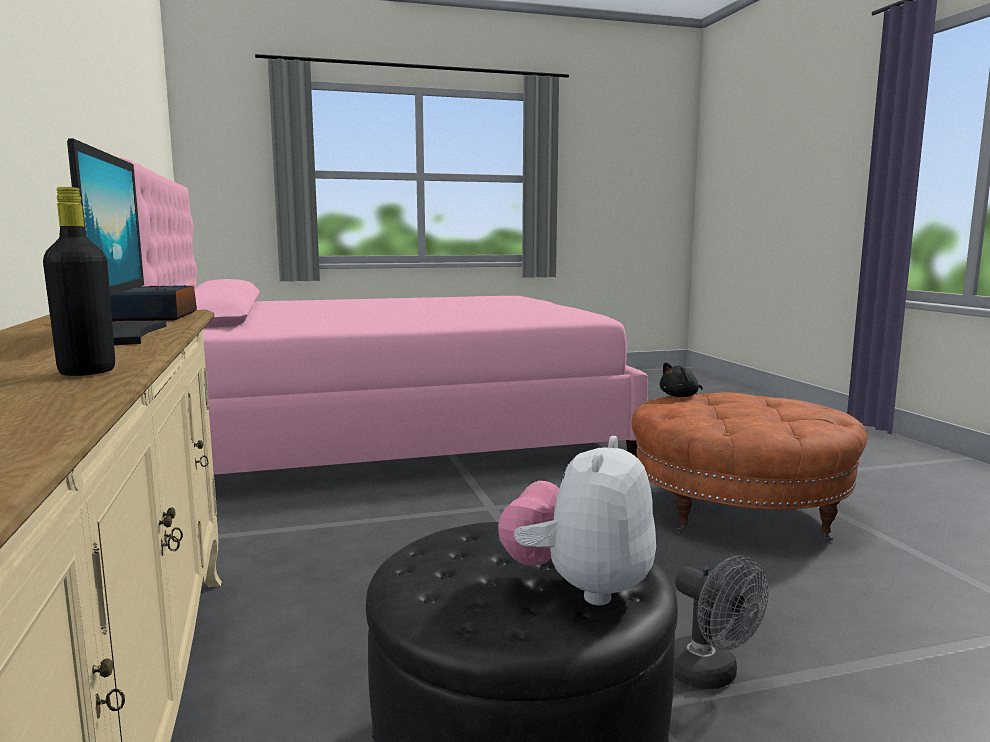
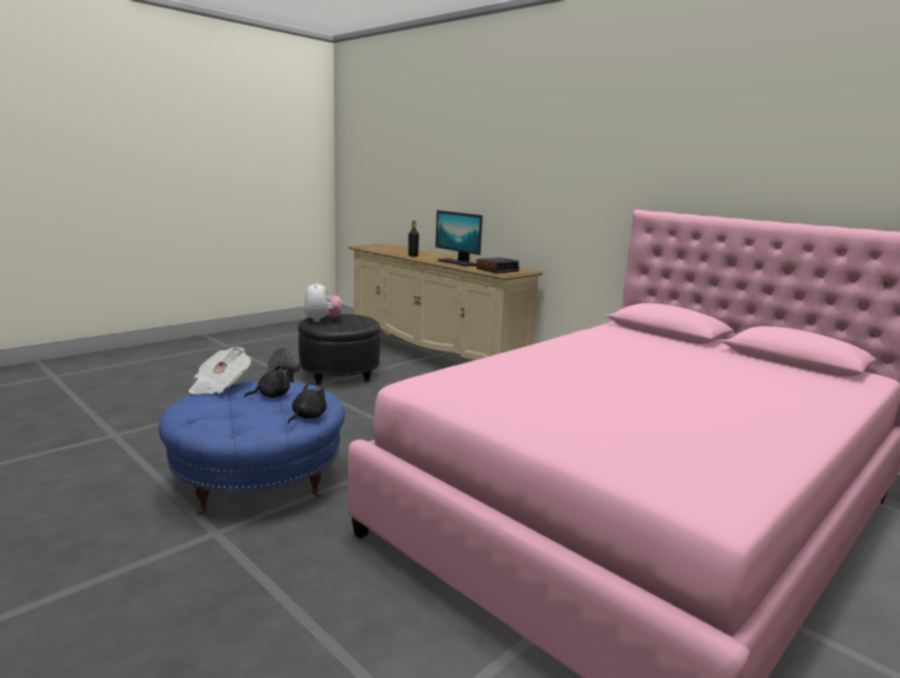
camera: 150 degrees right, 5 degrees up
brown ottoman [632,392,868,542] -> blue ottoman [159,381,345,515]
none -> newspaper [189,347,251,394]
none -> black plush toy [244,366,290,398]

